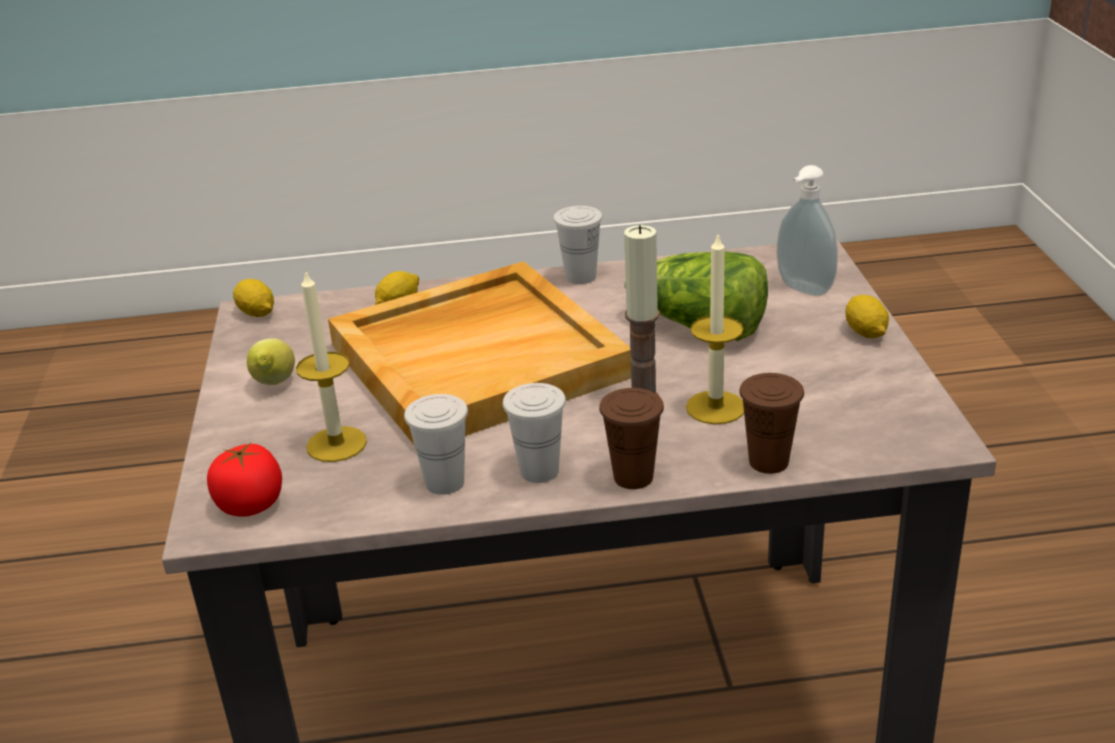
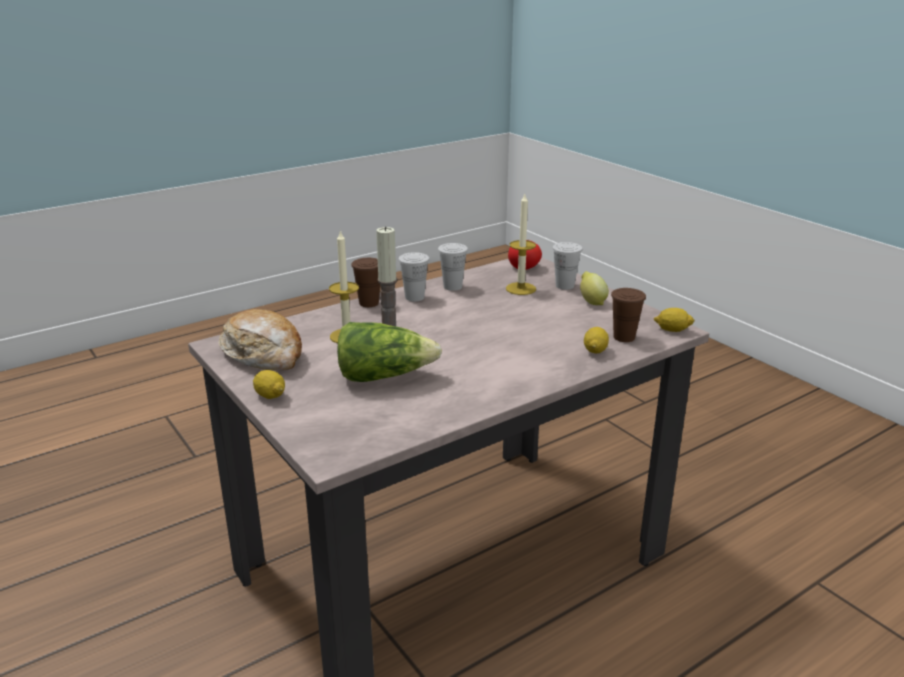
camera: 150 degrees right, 5 degrees down
beige tray [328,261,632,446] -> none
white cup [553,206,603,284] -> white cup moved to [552,242,583,290]
brown cup [739,373,804,474] -> brown cup moved to [611,288,646,342]
soap dispenser [777,165,838,296] -> none
none -> bread [219,309,302,370]

